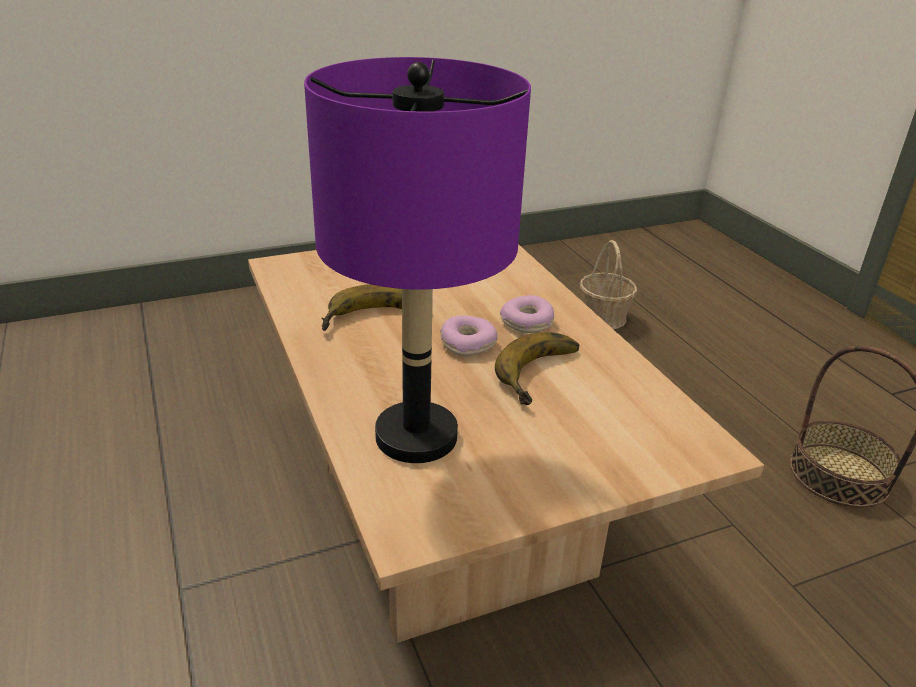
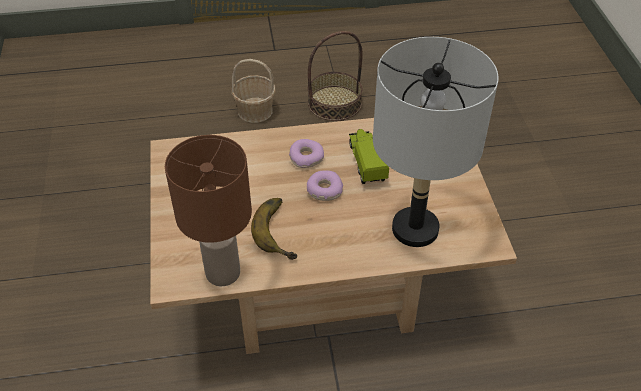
camera: 75 degrees left, 15 degrees up
purple table lamp [304,57,531,463] -> grey table lamp [373,37,499,247]
banana [495,332,579,405] -> toy truck [349,129,389,184]
basket [580,240,637,329] -> basket moved to [231,59,276,123]
none -> brown table lamp [165,135,252,286]

